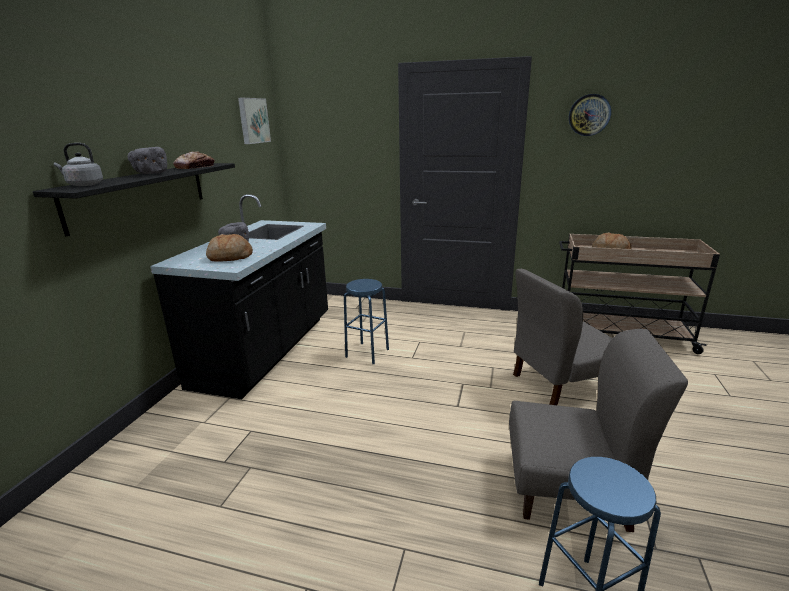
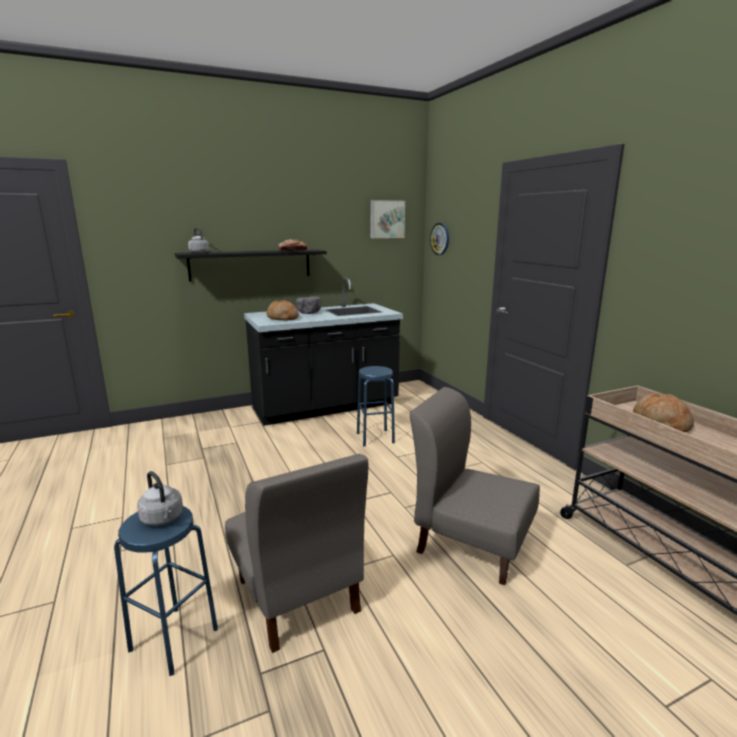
camera: 50 degrees right, 5 degrees down
grey bowl [127,147,167,174] -> none
wall clock [569,94,611,136] -> wall clock moved to [430,223,449,255]
none -> grey kettle [137,471,183,526]

